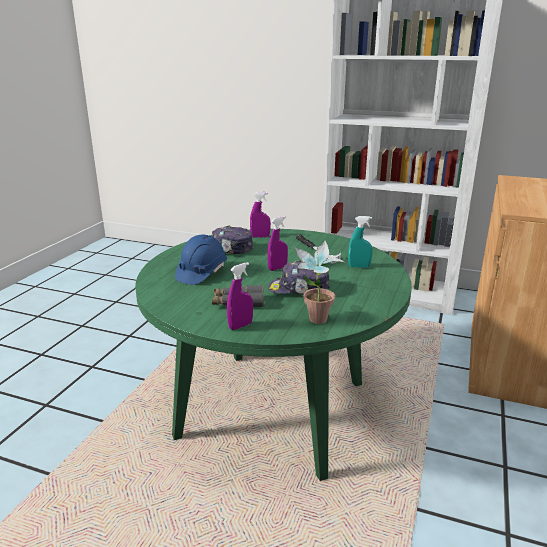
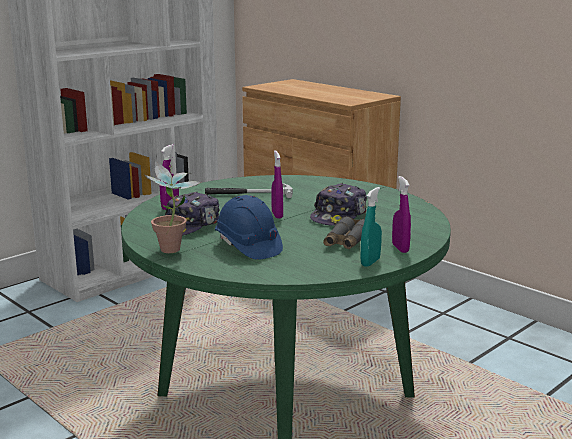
camera: 65 degrees left, 5 degrees down
potted plant [295,241,345,324] -> potted plant moved to [145,161,201,253]
turquoise spray bottle [348,216,373,268] -> turquoise spray bottle moved to [360,187,382,267]

